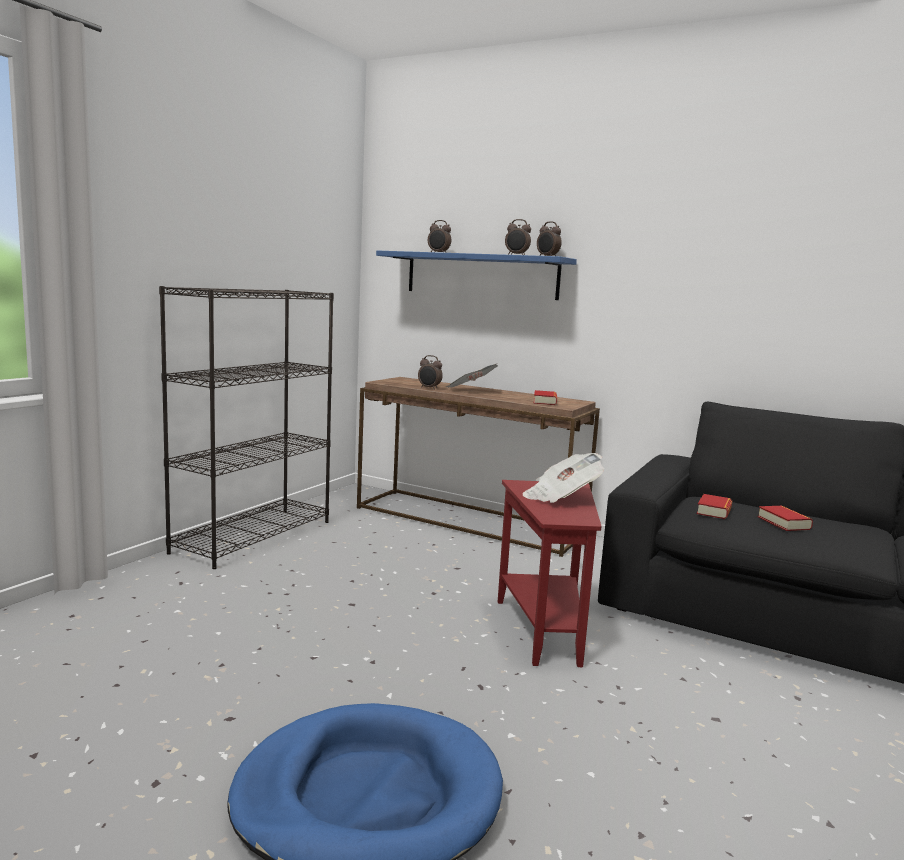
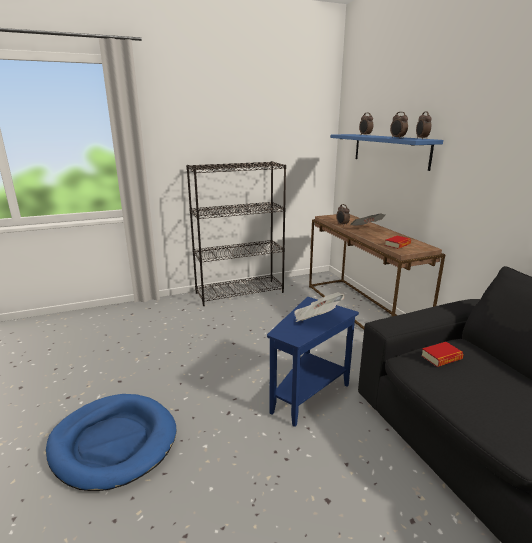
camera: 40 degrees right, 10 degrees up
red side table [498,480,602,667] -> blue side table [267,297,359,427]
book [758,506,813,531] -> none

